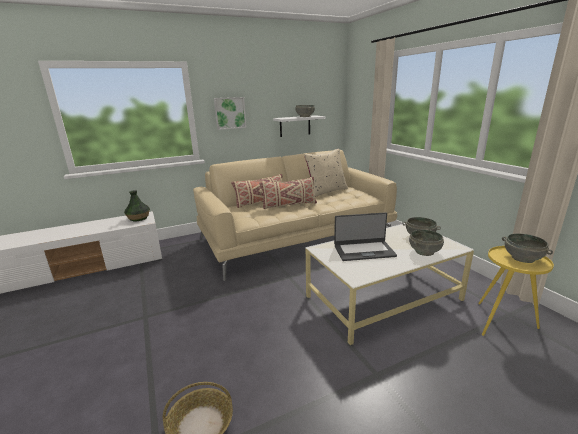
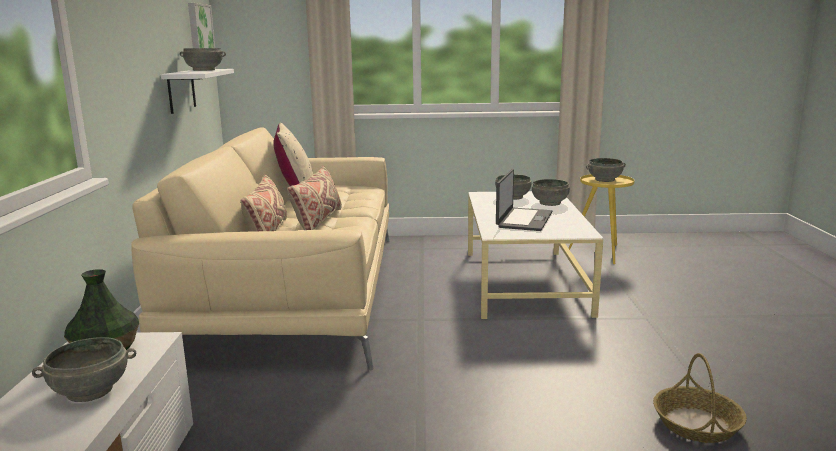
camera: 65 degrees left, 5 degrees down
picture [214,97,246,130] -> picture moved to [188,3,215,48]
none -> grey bowl [32,337,136,402]

